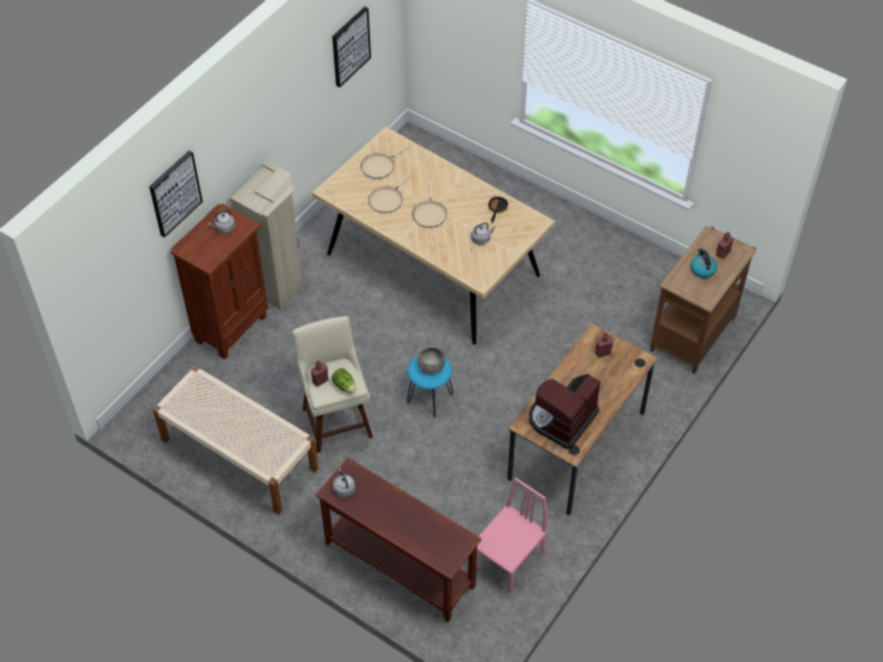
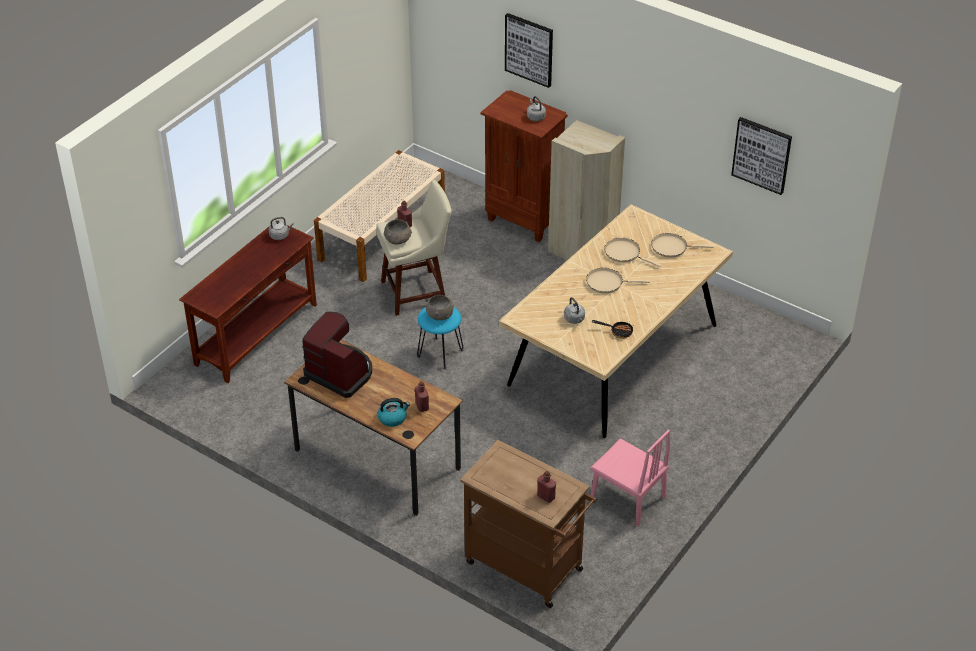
camera: 90 degrees right, 10 degrees down
lettuce [332,368,356,394] -> grey bowl [383,219,412,245]
beige frying pan [361,145,410,179] -> beige frying pan turned 45 degrees counterclockwise [651,233,714,258]
pink chair [477,478,548,593] -> pink chair moved to [590,430,670,527]
kettle [691,248,717,278] -> kettle moved to [378,398,410,427]

